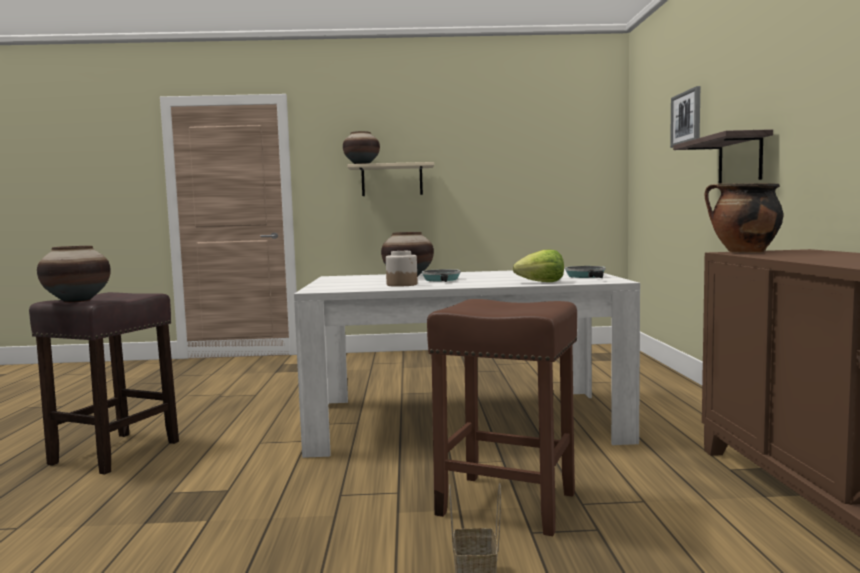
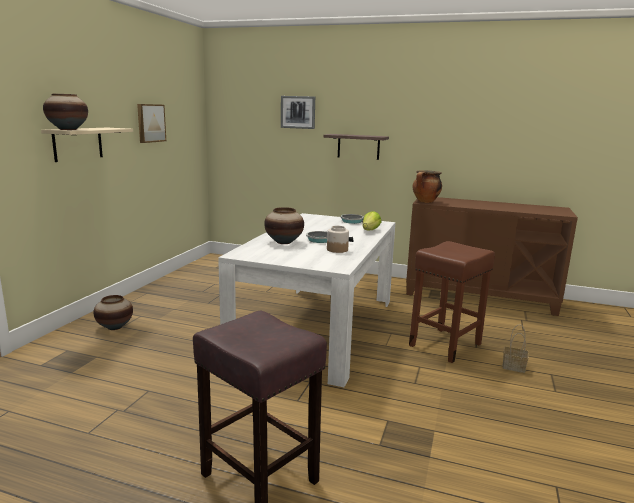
camera: 70 degrees left, 10 degrees up
vase [37,246,111,303] -> vase moved to [93,295,133,330]
none -> picture [137,104,166,143]

